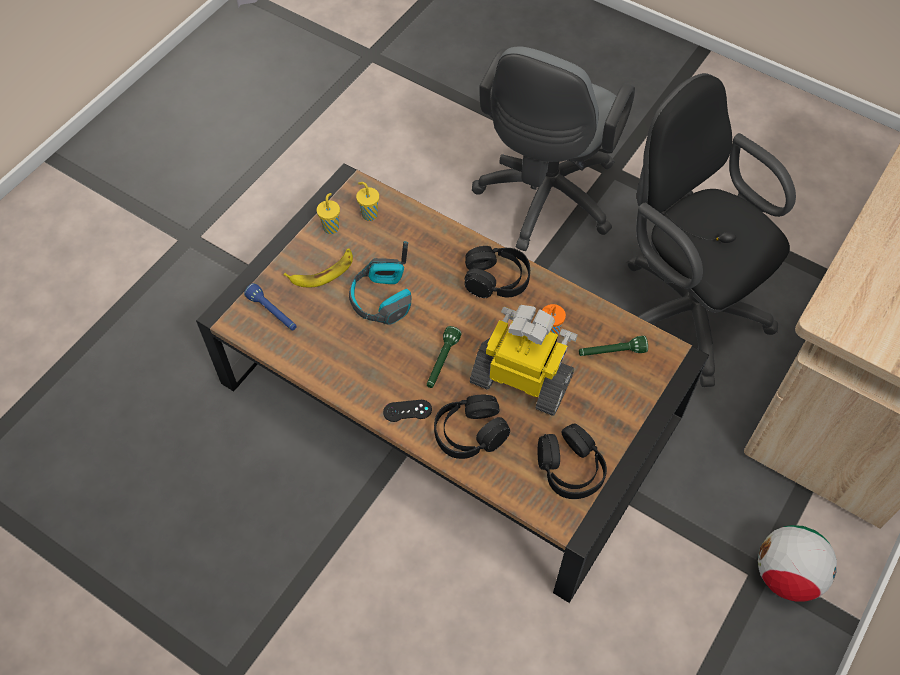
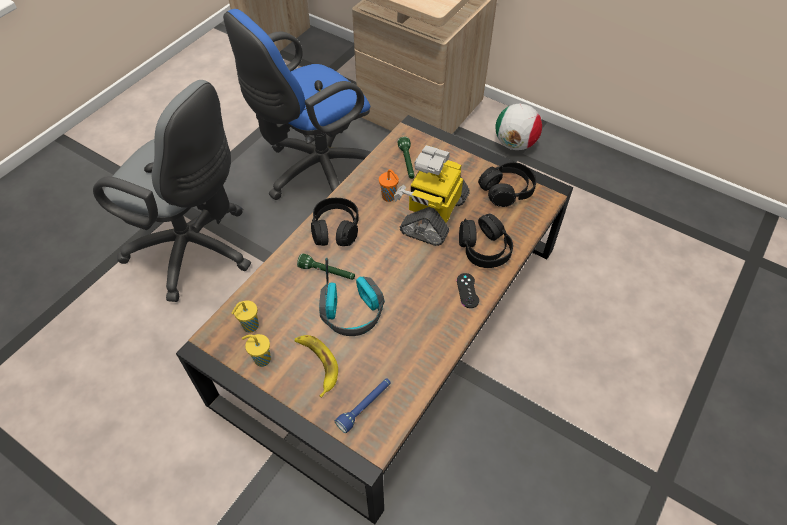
camera: 90 degrees left, 5 degrees down
green flashlight [427,326,462,388] -> green flashlight moved to [297,253,355,280]
black office chair [627,73,796,387] -> blue office chair [223,9,371,200]

